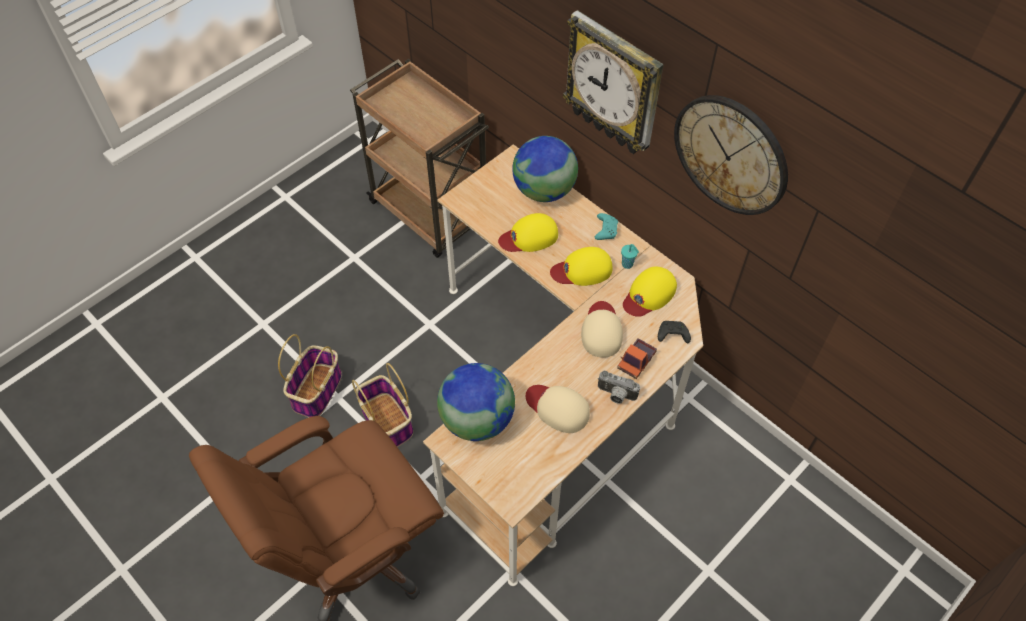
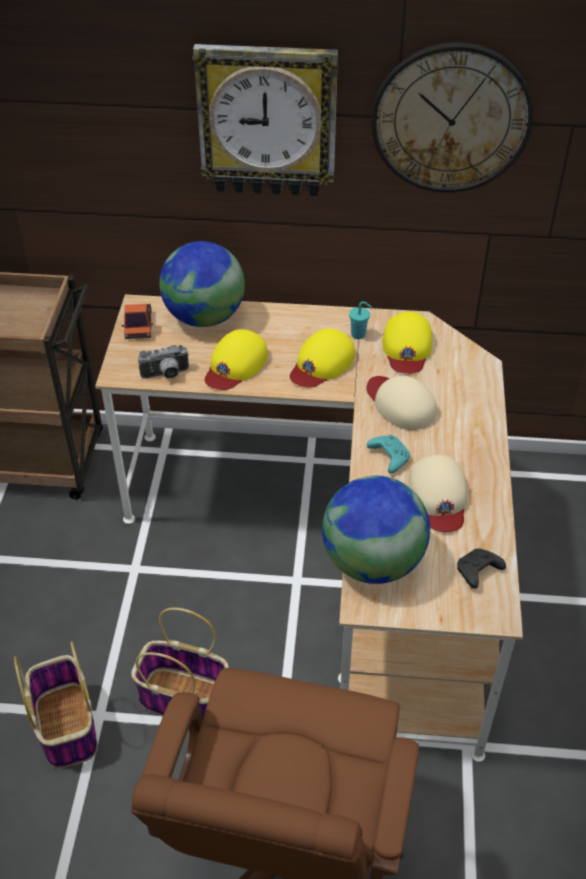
camera: 40 degrees left, 10 degrees down
beige cap [526,385,590,433] -> beige cap turned 90 degrees counterclockwise [408,455,467,532]
turquoise game controller [595,213,618,240] -> turquoise game controller moved to [367,435,410,473]
camera [598,371,640,404] -> camera moved to [138,345,189,379]
toy truck [617,338,657,379] -> toy truck moved to [121,304,153,339]
black game controller [658,321,691,343] -> black game controller moved to [457,548,506,589]

